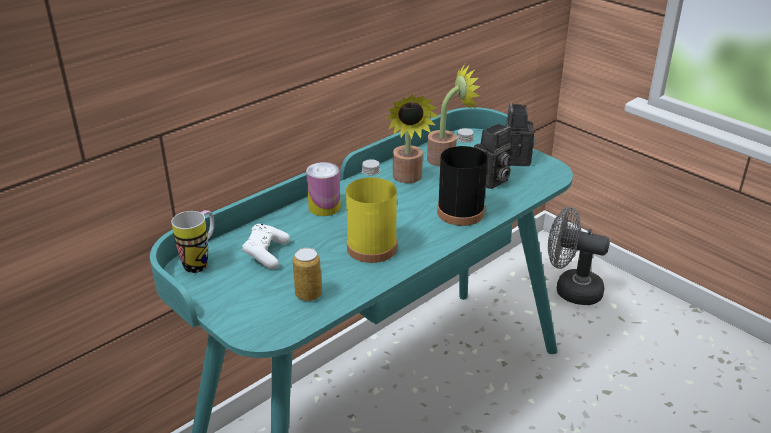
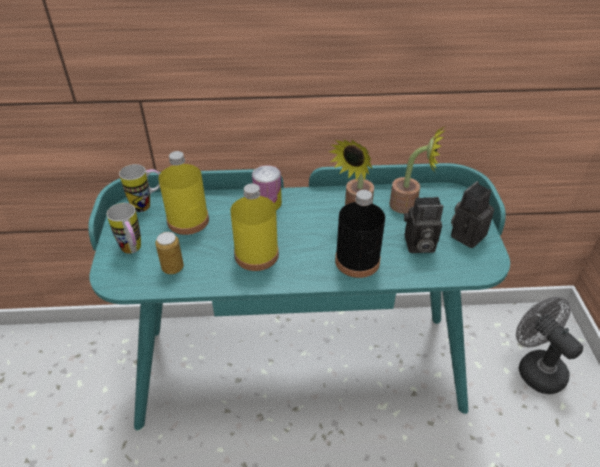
camera: 40 degrees right, 10 degrees up
white game controller [242,224,290,269] -> yellow bottle [159,151,209,235]
none -> mug [107,203,141,254]

